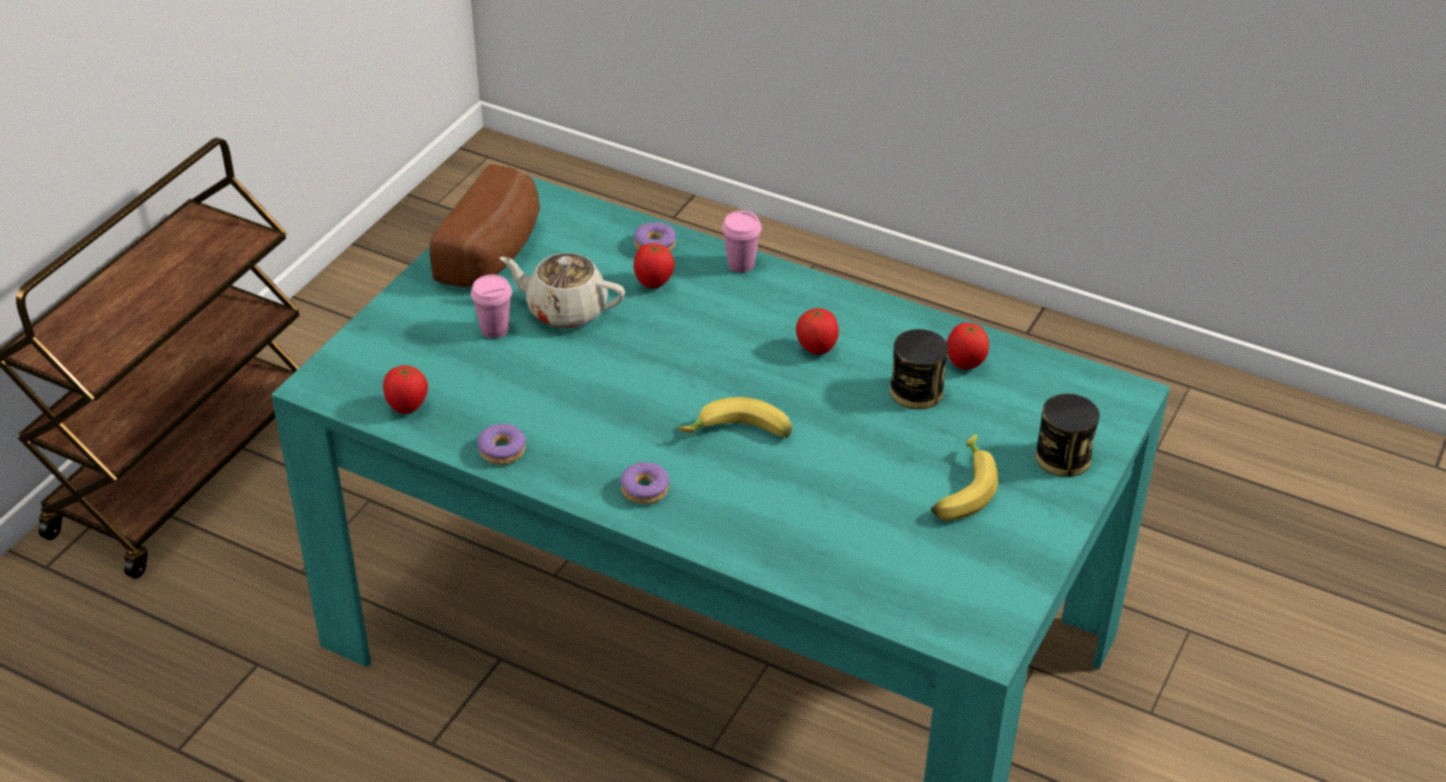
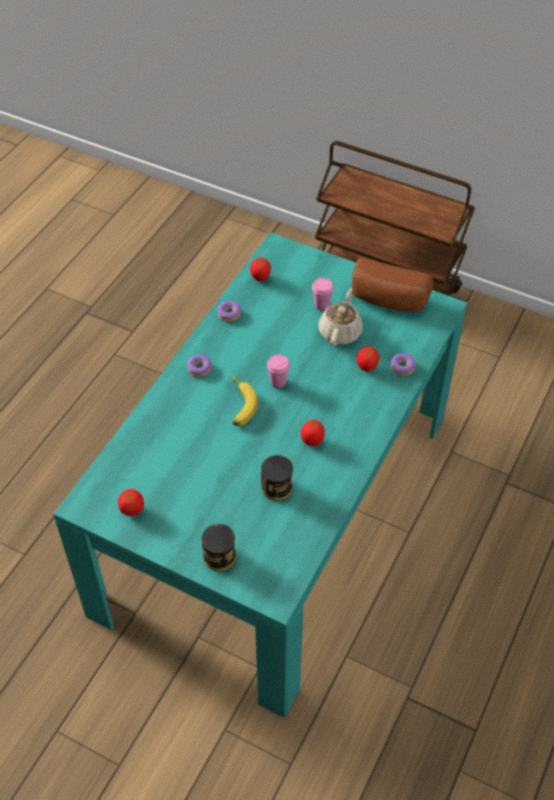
camera: 90 degrees right, 10 degrees up
pink cup [722,211,762,273] -> pink cup moved to [267,354,290,388]
banana [931,434,998,521] -> none
tomato [947,323,989,370] -> tomato moved to [118,489,144,516]

